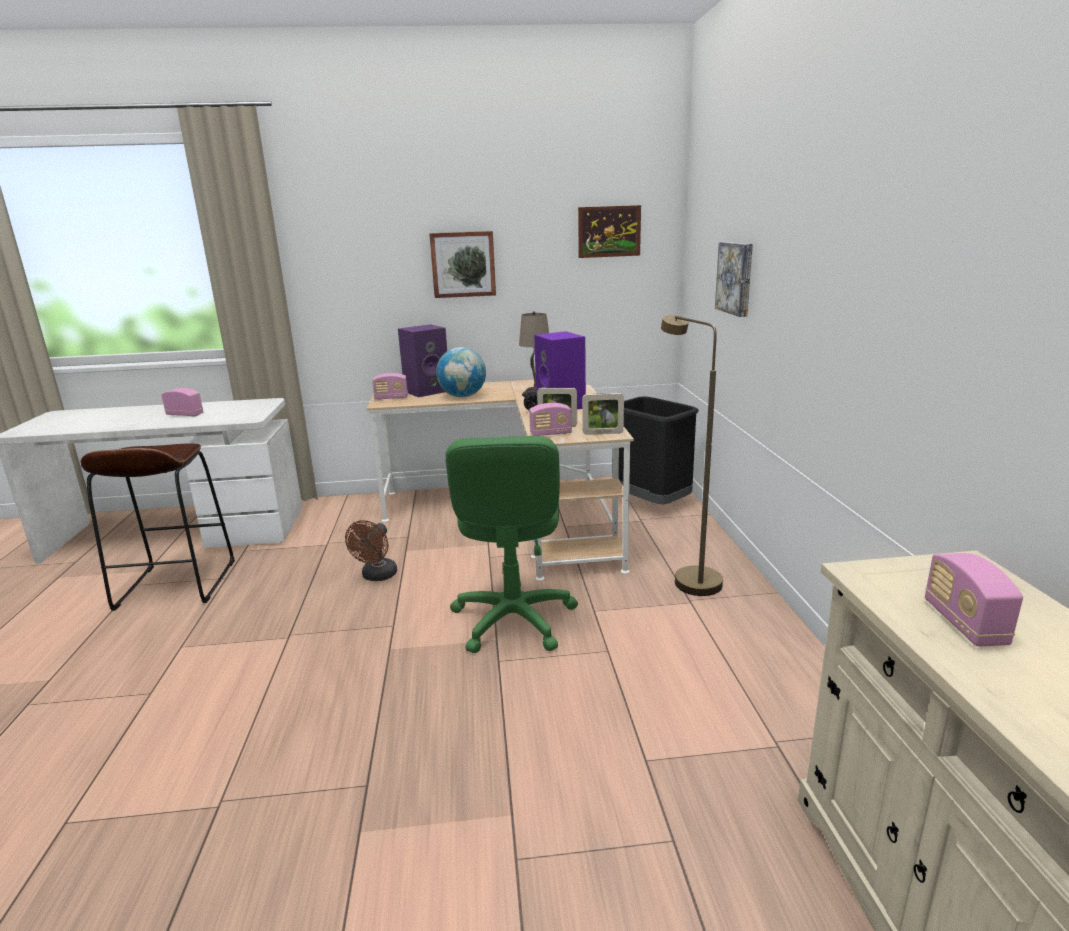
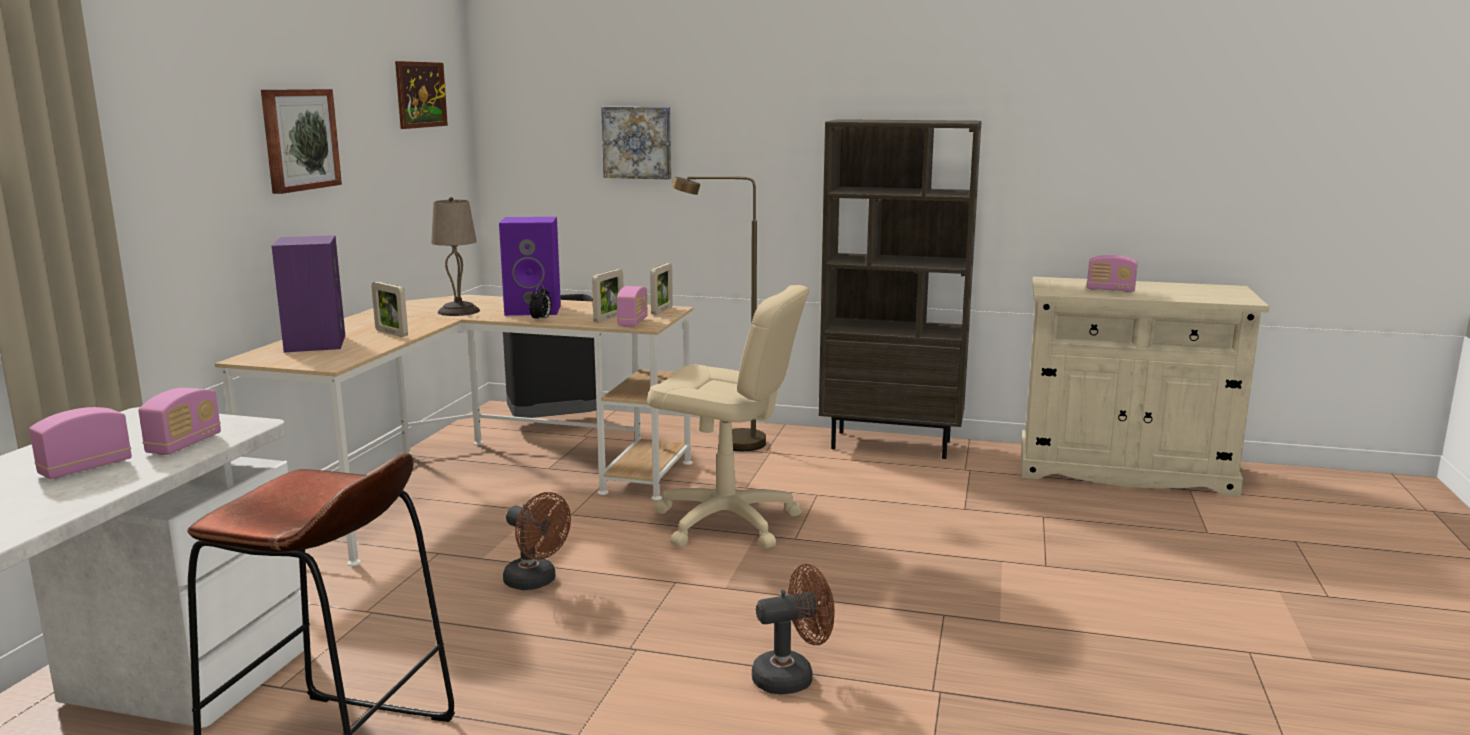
camera: 70 degrees left, 5 degrees down
radio [372,373,408,400] -> radio moved to [138,388,221,455]
globe [436,347,486,397] -> picture frame [372,282,408,337]
green office chair [445,436,578,653] -> beige office chair [647,285,809,549]
none -> brown fan [752,564,835,695]
none -> brown bookcase [819,119,982,459]

